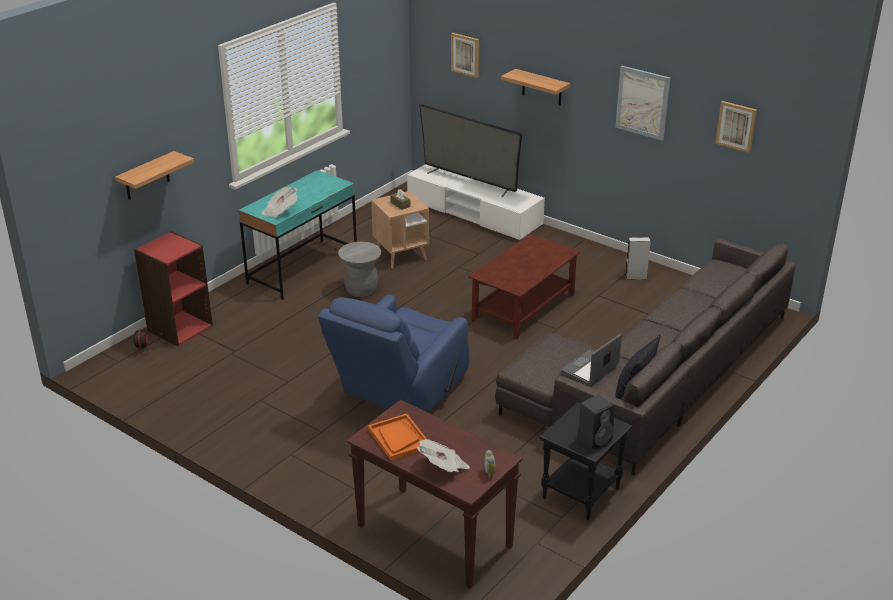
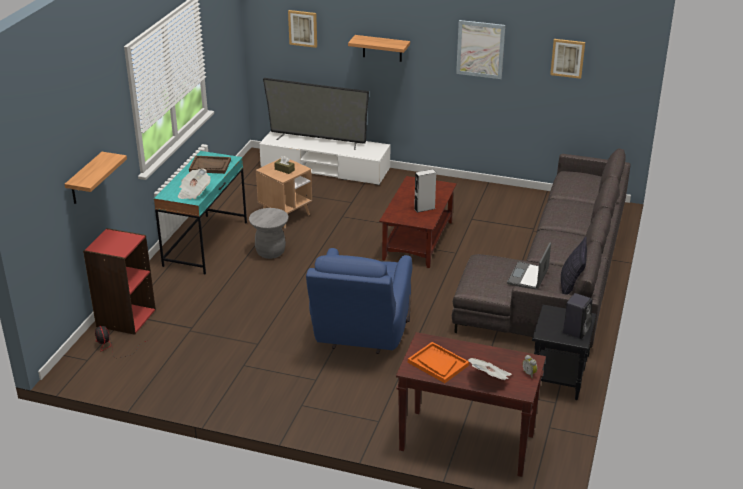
camera: 20 degrees left, 0 degrees up
grey speaker [625,237,651,280] -> grey speaker moved to [414,169,436,213]
none -> brown tray [189,156,231,174]

